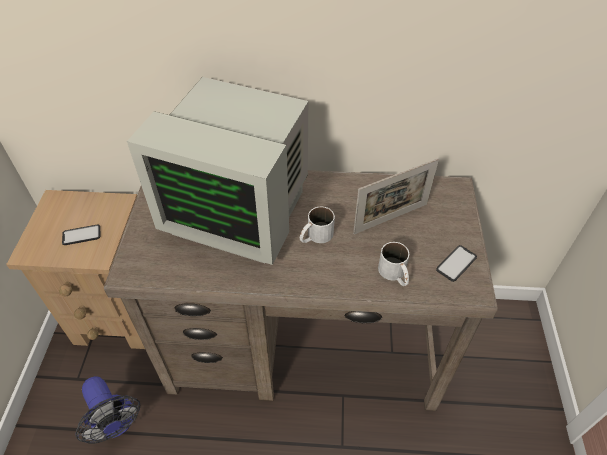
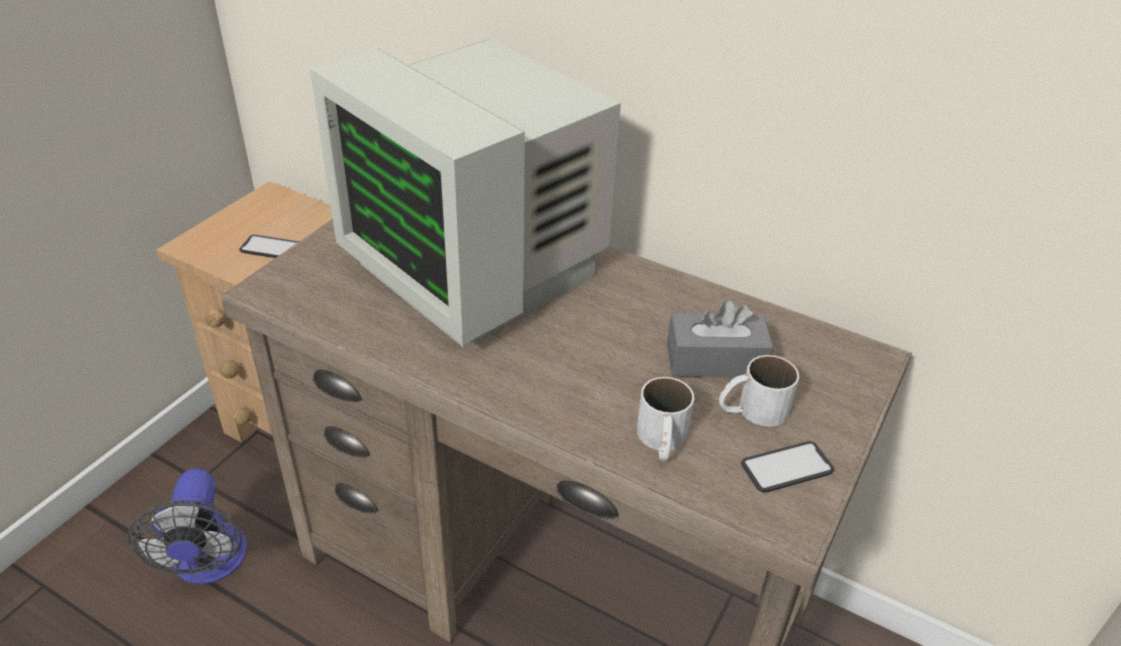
camera: 25 degrees right, 10 degrees down
white mug [300,207,335,243] -> white mug moved to [719,355,799,427]
picture frame [353,158,439,234] -> grey tissue box [667,300,774,377]

